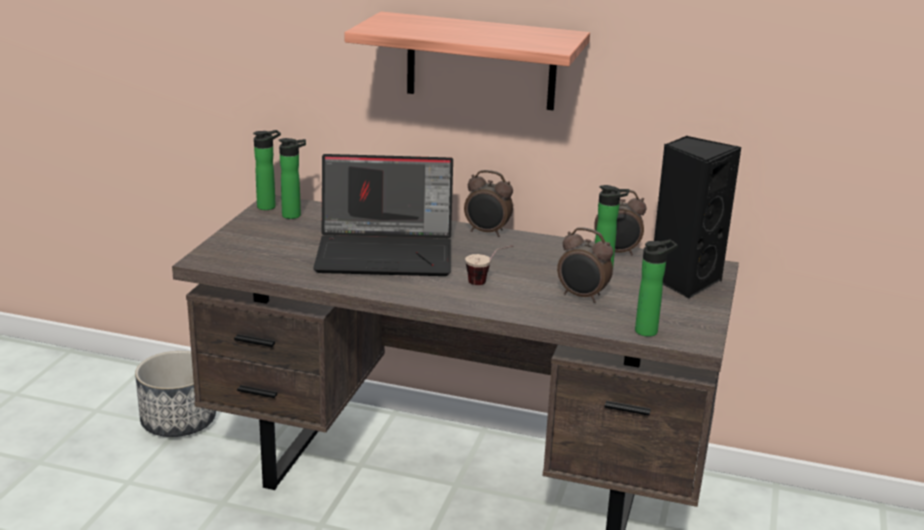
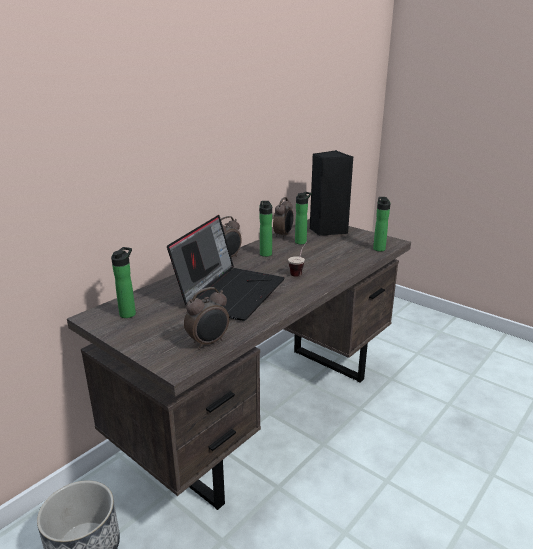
camera: 65 degrees left, 0 degrees up
bottle [253,130,281,210] -> bottle moved to [259,201,272,257]
shelf [345,11,590,110] -> none
alarm clock [557,227,613,303] -> alarm clock moved to [184,287,229,349]

